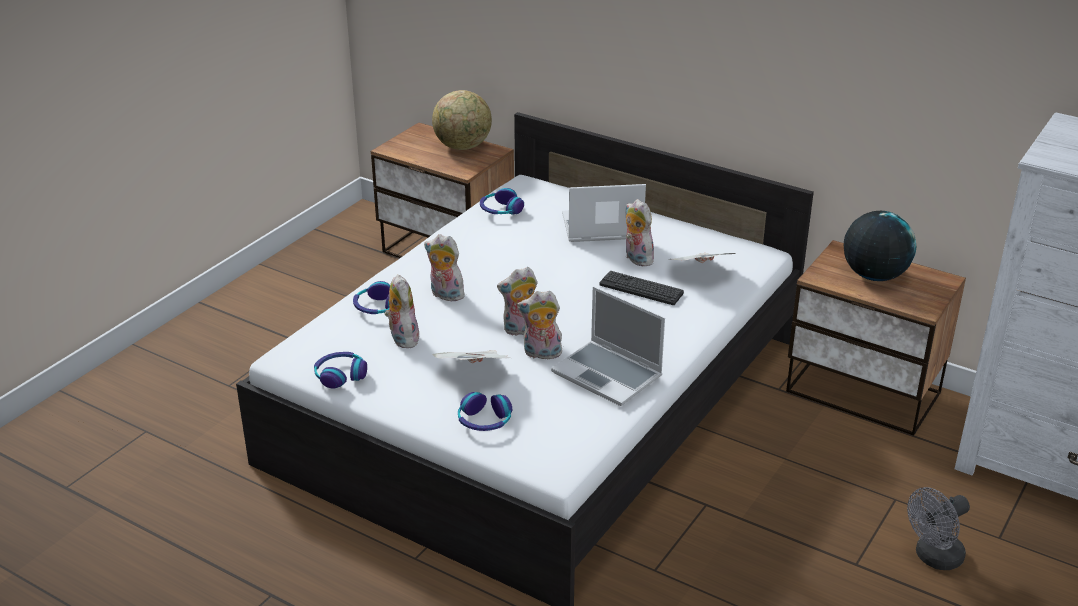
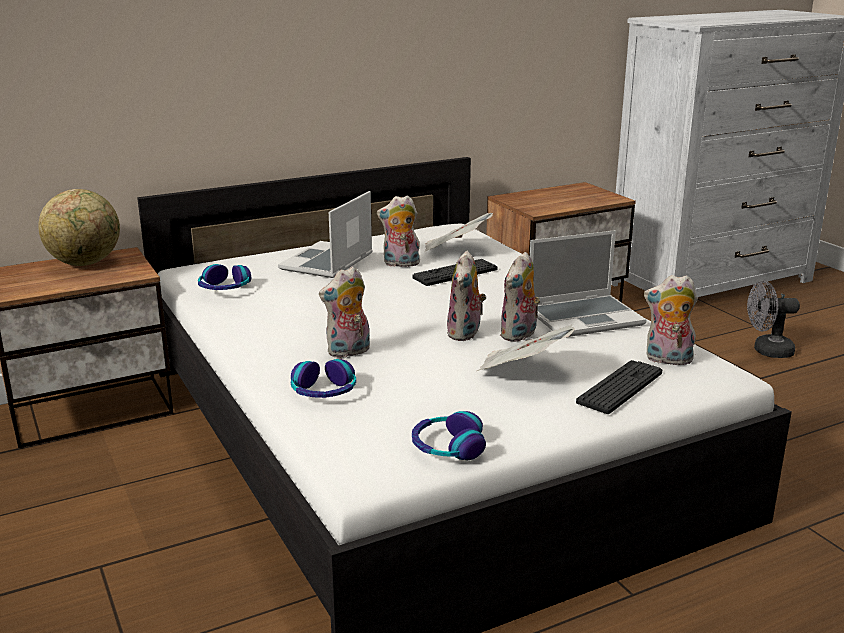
camera: 60 degrees left, 10 degrees down
plush toy [384,274,419,348] -> plush toy moved to [644,275,698,365]
headphones [458,392,512,431] -> keyboard [576,360,662,414]
globe [844,211,916,281] -> none
grey fan [907,487,970,570] -> grey fan turned 90 degrees clockwise [747,280,800,358]

